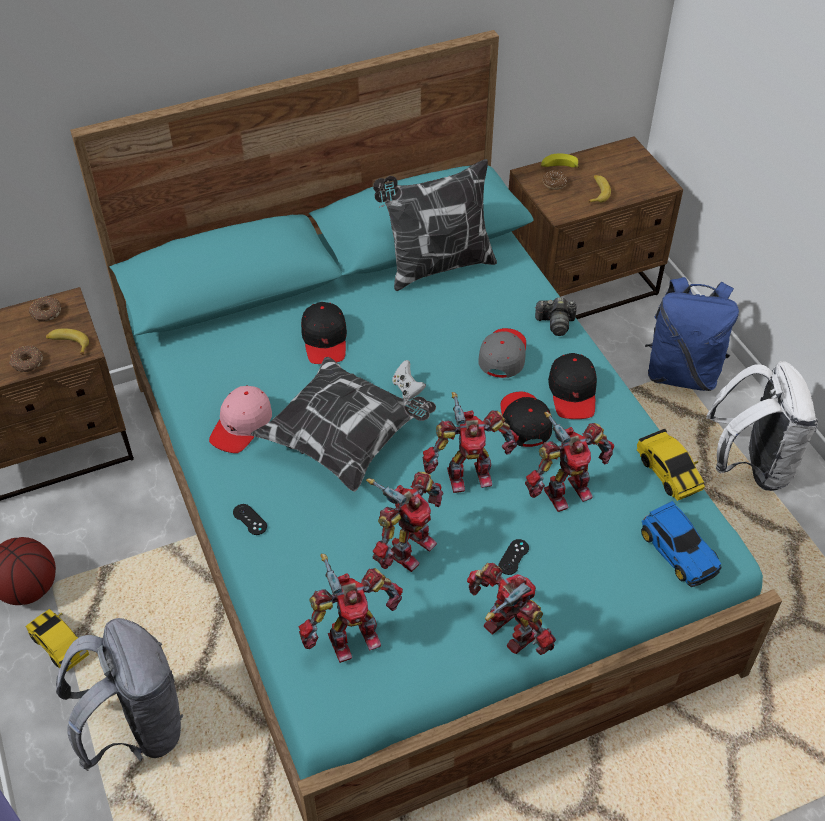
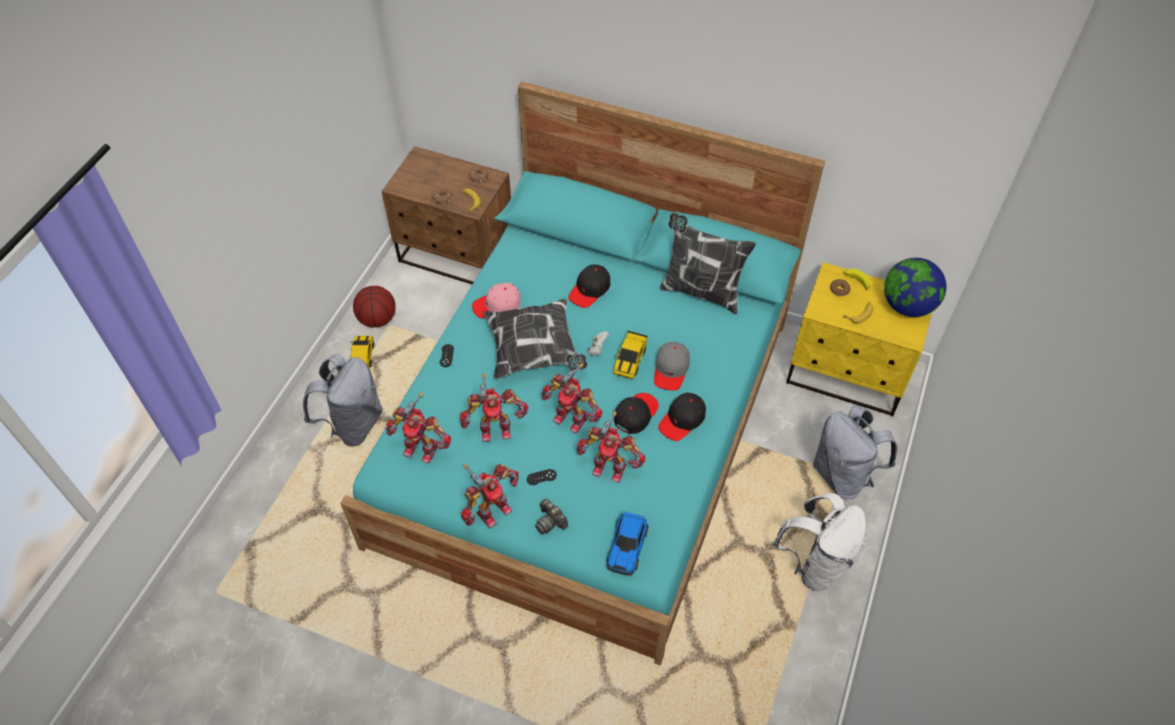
camera: 45 degrees right, 5 degrees up
toy robot [467,563,556,655] -> toy robot turned 45 degrees clockwise [461,464,519,528]
grey cap [478,328,526,378] -> grey cap turned 135 degrees clockwise [654,342,690,390]
brown nightstand [509,137,683,319] -> yellow nightstand [786,262,932,416]
camera [535,297,577,336] -> camera moved to [535,499,568,534]
toy car [637,429,705,501] -> toy car moved to [613,331,648,379]
blue backpack [645,277,739,391] -> grey backpack [813,405,897,500]
none -> globe [884,258,946,317]

